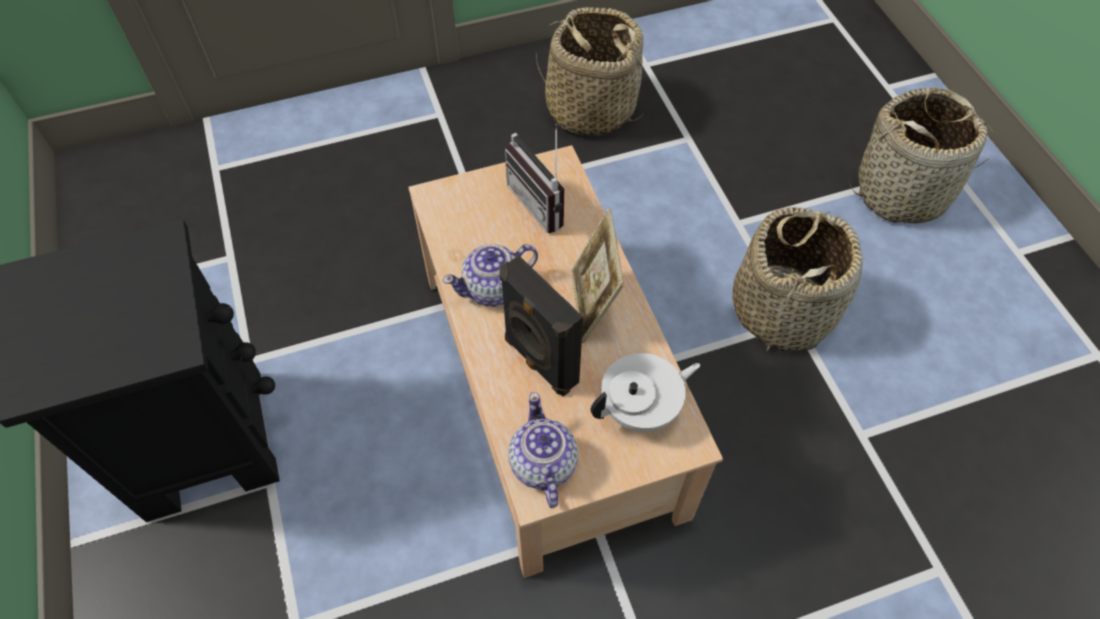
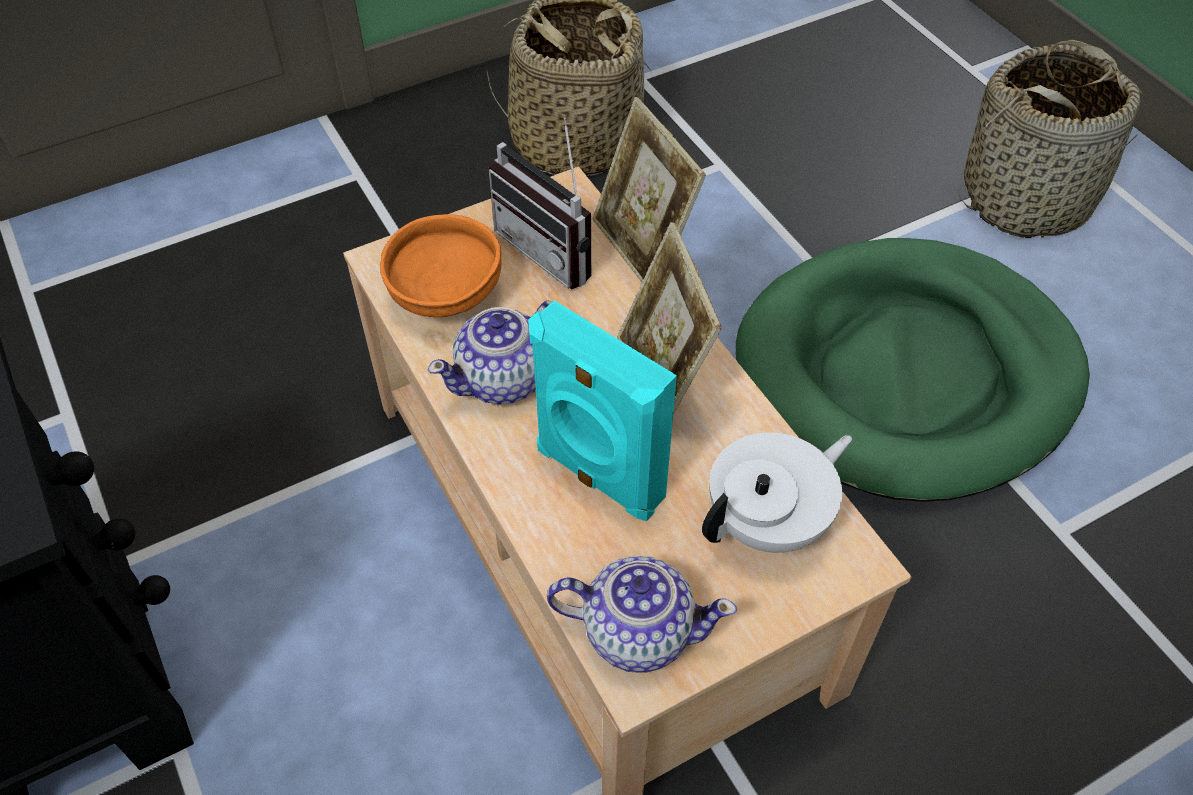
camera: 10 degrees left, 5 degrees down
black speaker [499,255,583,396] -> turquoise speaker [528,300,677,521]
teapot [509,392,578,508] -> teapot turned 120 degrees clockwise [547,556,737,673]
basket [733,207,863,352] -> green dog bed [736,238,1090,502]
none -> orange bowl [380,214,502,317]
none -> picture frame [593,97,706,282]

